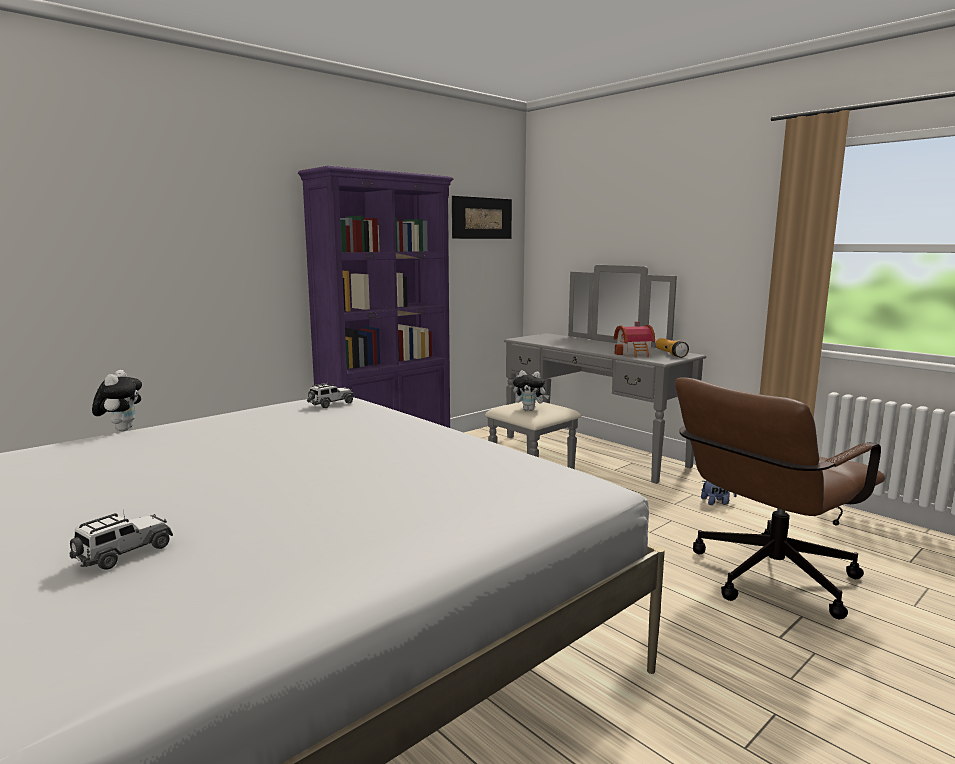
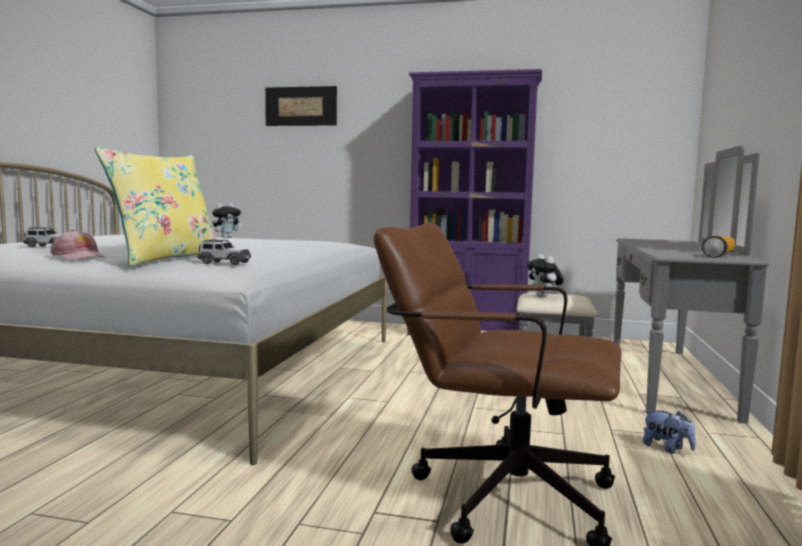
camera: 55 degrees right, 5 degrees down
toy car [307,383,355,408] -> toy car moved to [197,239,251,265]
picture [452,196,512,239] -> picture moved to [265,86,337,126]
toy house [614,322,655,358] -> none
none -> pink cap [51,230,106,260]
none -> yellow pillow [95,147,217,266]

